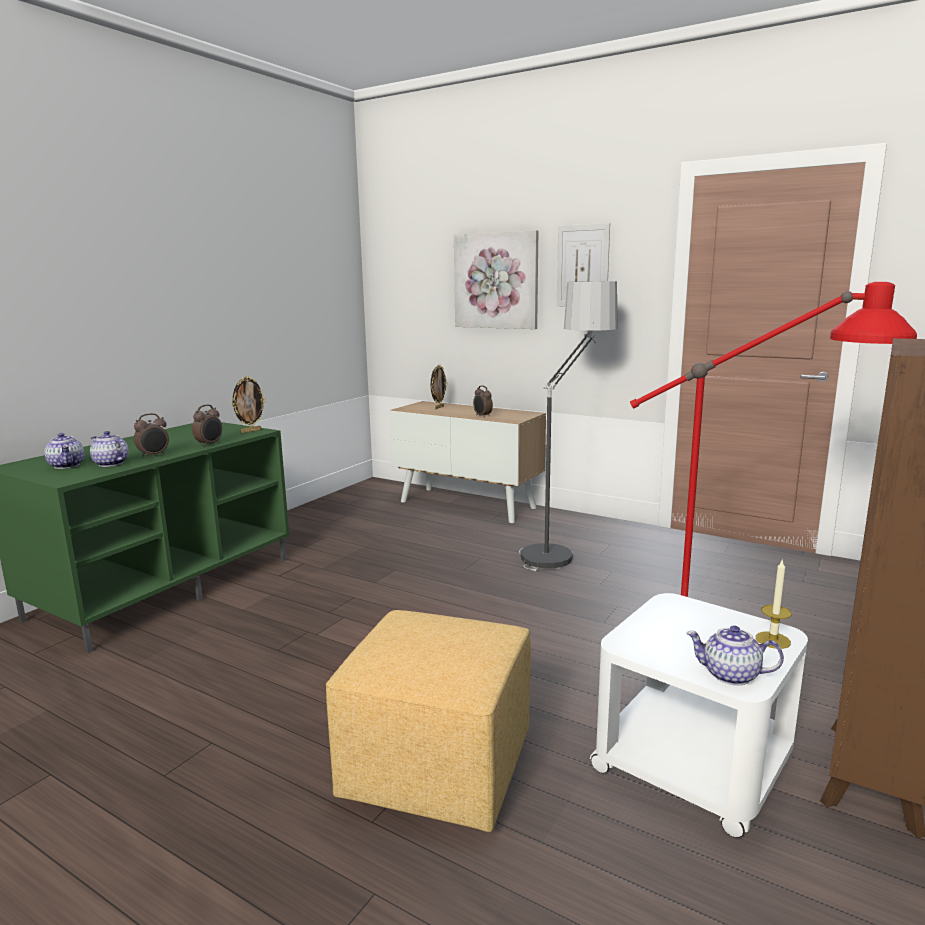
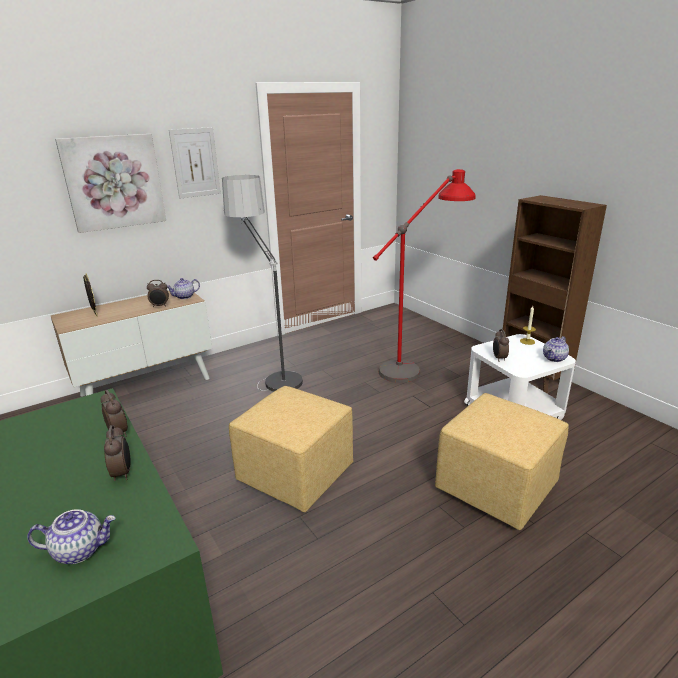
camera: 65 degrees left, 10 degrees up
teapot [90,431,128,467] -> teapot moved to [167,278,200,299]
picture frame [232,376,266,433] -> none
none -> yellow ottoman [229,386,353,512]
none -> alarm clock [493,329,509,362]

